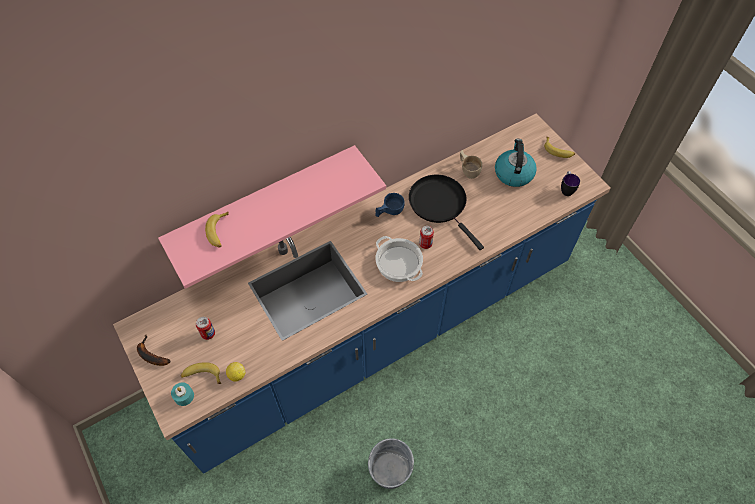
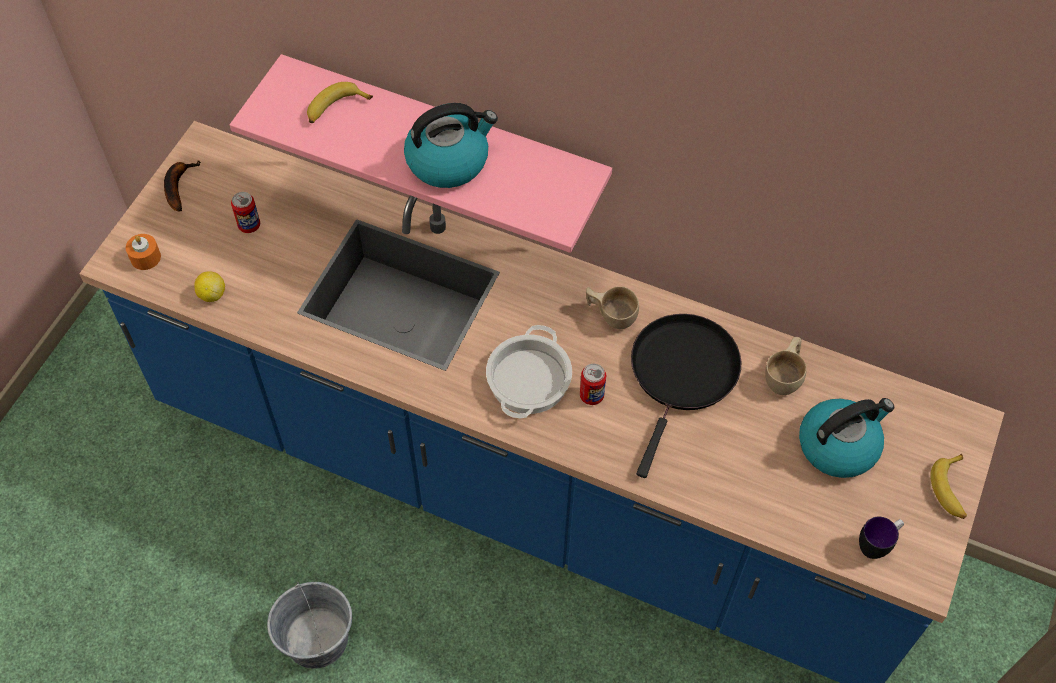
camera: 55 degrees right, 0 degrees up
turquoise candle [171,382,194,406] -> orange candle [126,234,161,270]
banana [180,362,221,384] -> none
blue cup [375,193,405,217] -> beige cup [586,286,639,329]
none -> kettle [404,103,498,188]

